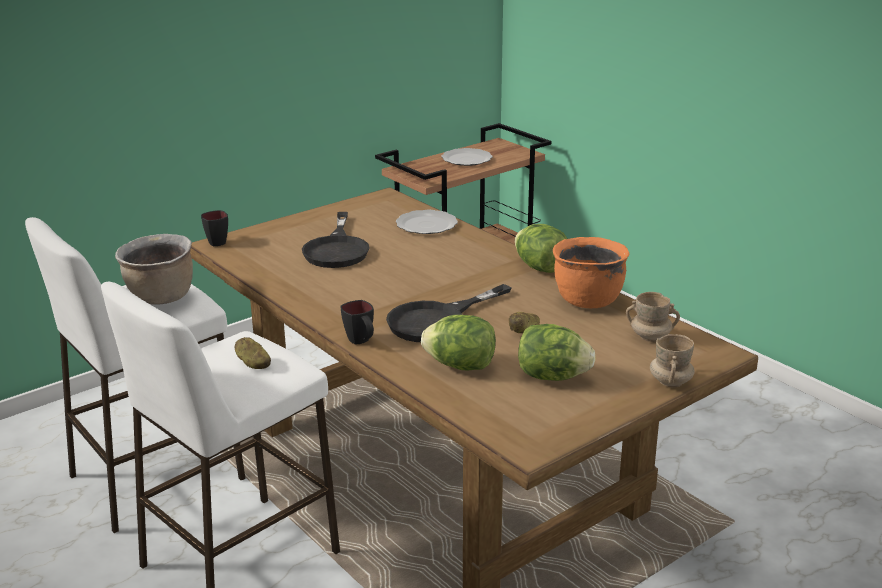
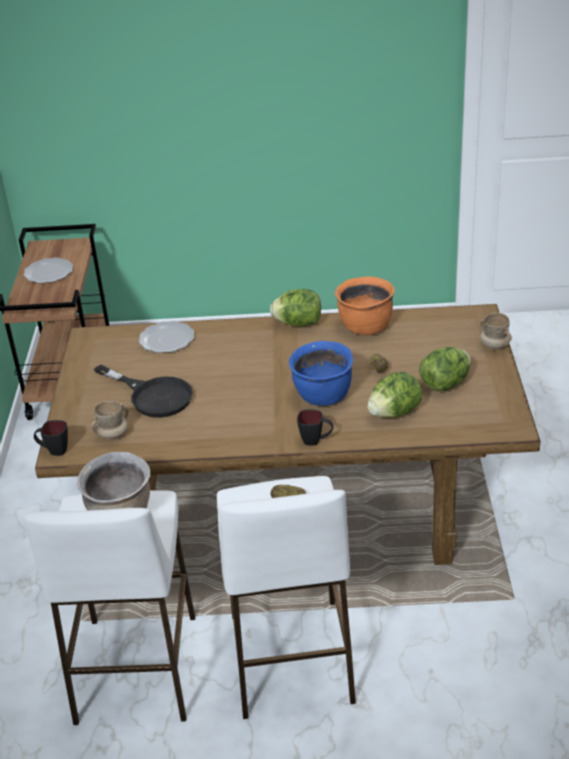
camera: 50 degrees left, 10 degrees up
black frying pan [386,284,511,342] -> blue cooking pot [289,341,353,406]
beige mug [626,292,680,342] -> beige mug moved to [91,400,129,440]

